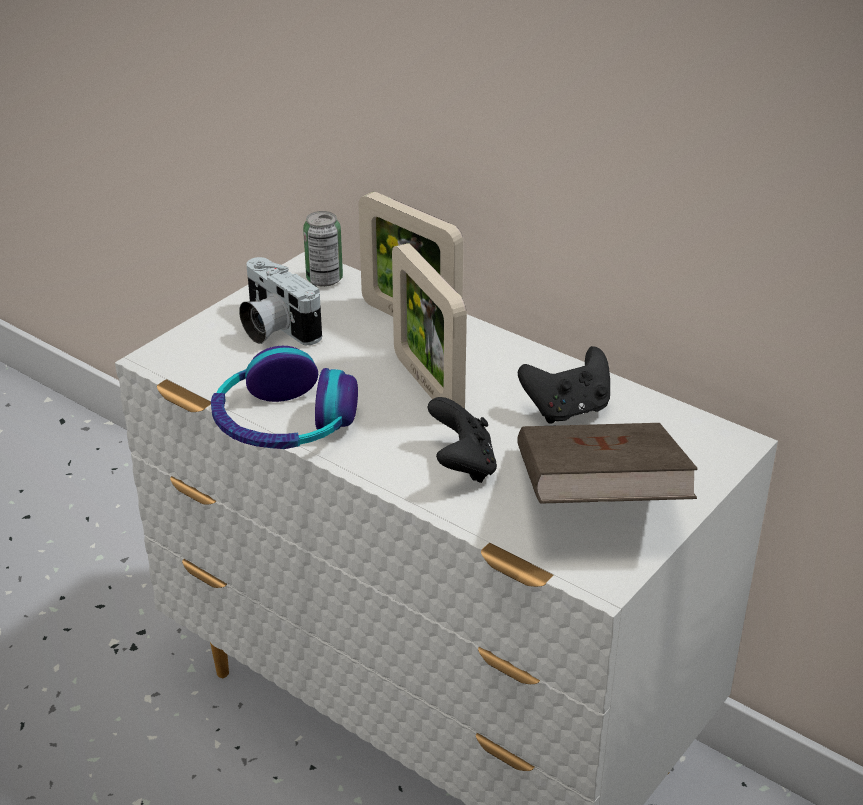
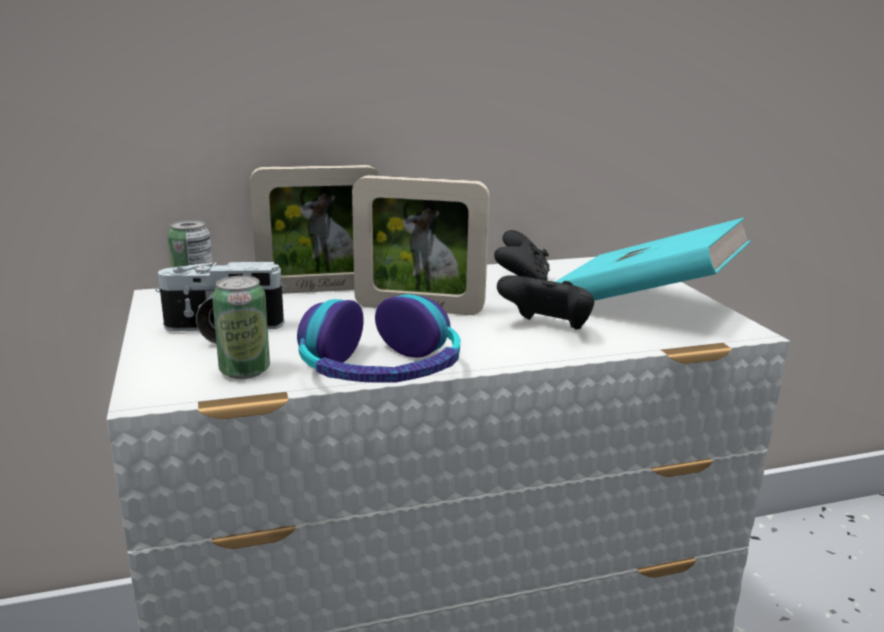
camera: 55 degrees left, 15 degrees down
brown book [517,423,698,504] -> turquoise book [555,218,751,301]
none -> can [212,276,270,379]

